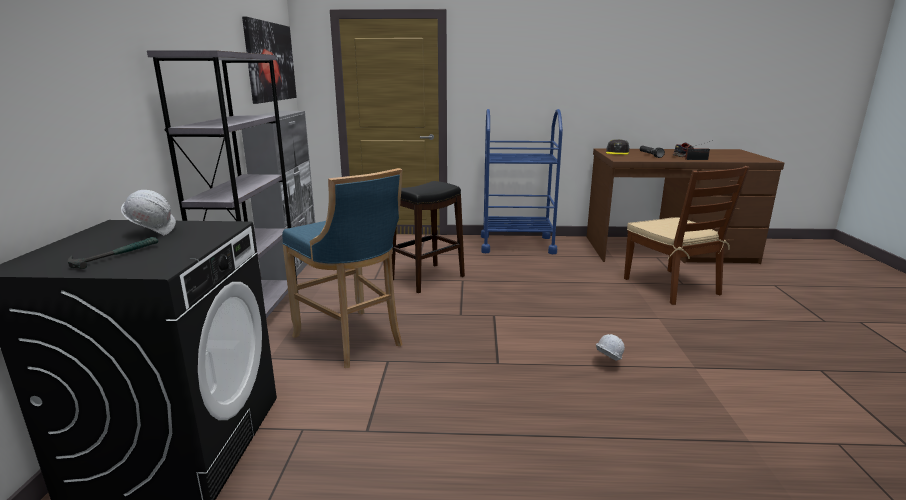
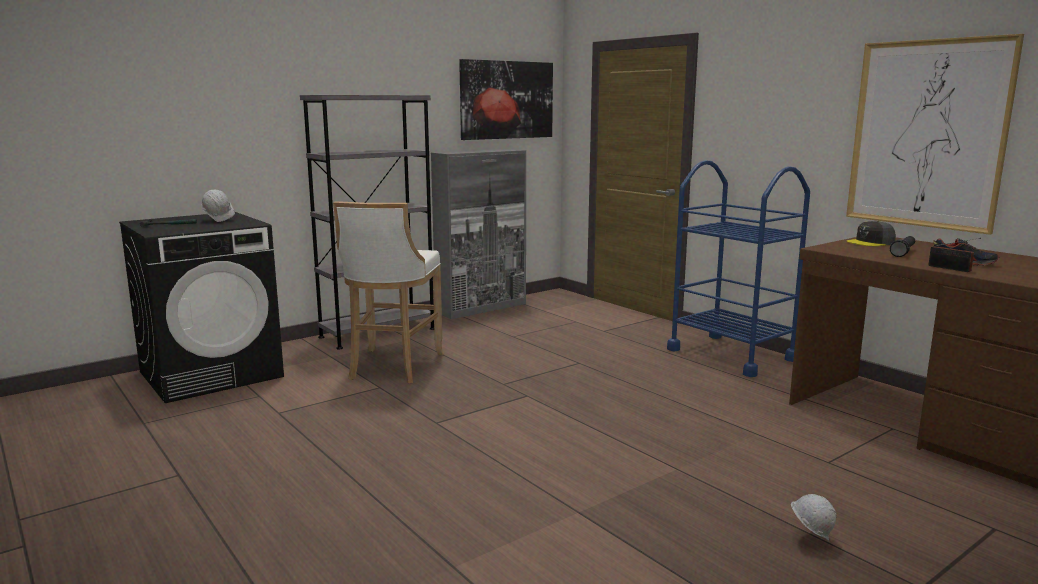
camera: 50 degrees right, 5 degrees down
blue stool [282,168,402,368] -> white stool [333,201,444,383]
black stool [392,181,465,293] -> none
white hard hat [595,334,625,361] -> white hard hat moved to [791,494,837,541]
brown chair [624,166,749,305] -> none
none -> picture [846,34,1024,235]

